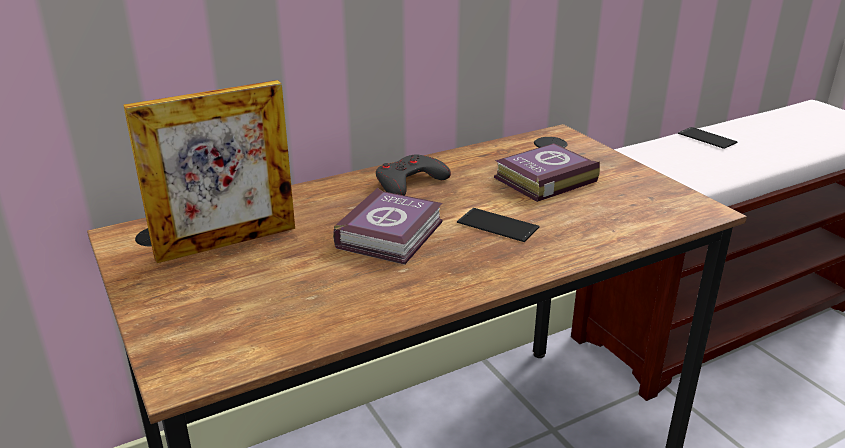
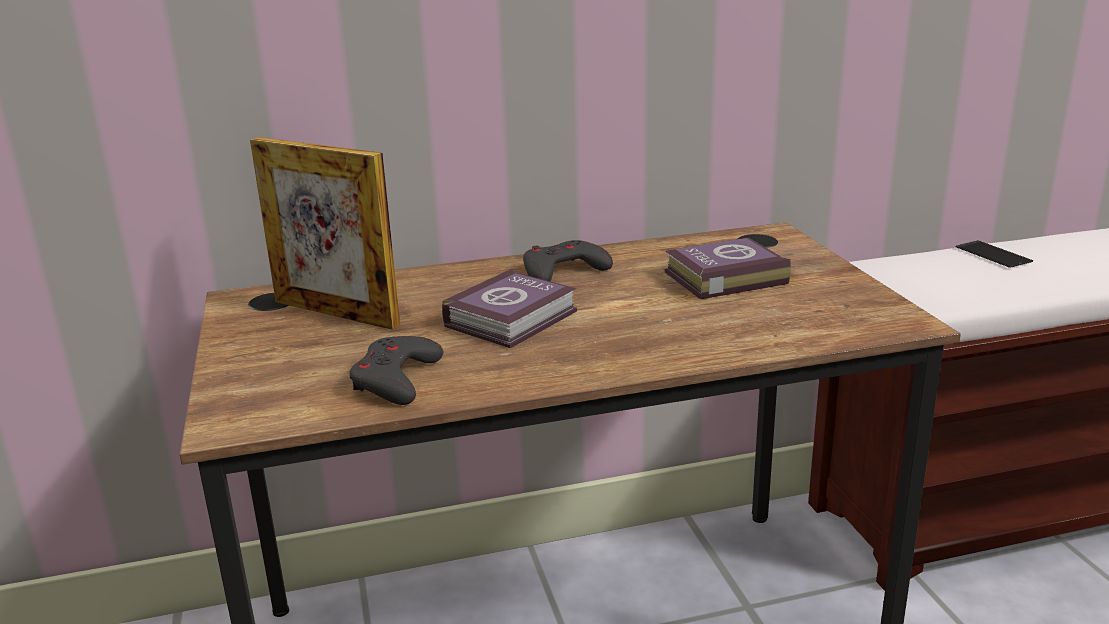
camera: 15 degrees right, 5 degrees down
picture frame [123,80,295,263] -> picture frame turned 45 degrees clockwise [250,137,400,330]
phone [457,208,540,242] -> none
none -> grey game controller [349,336,443,405]

